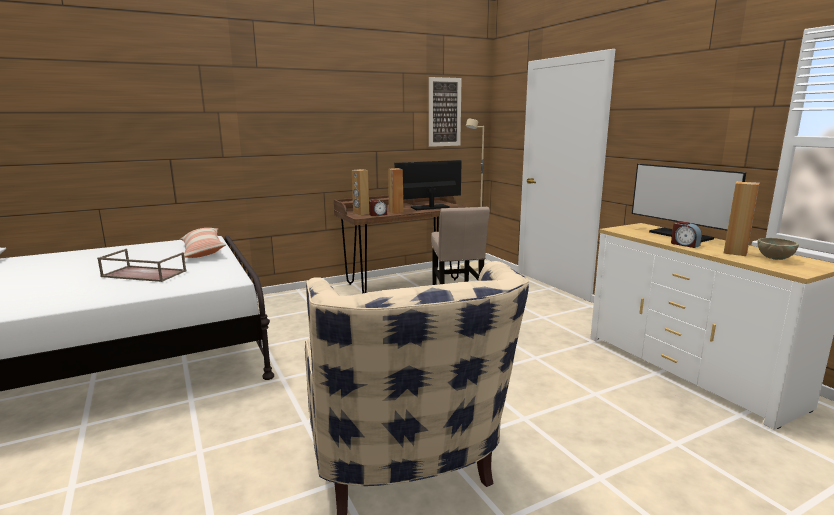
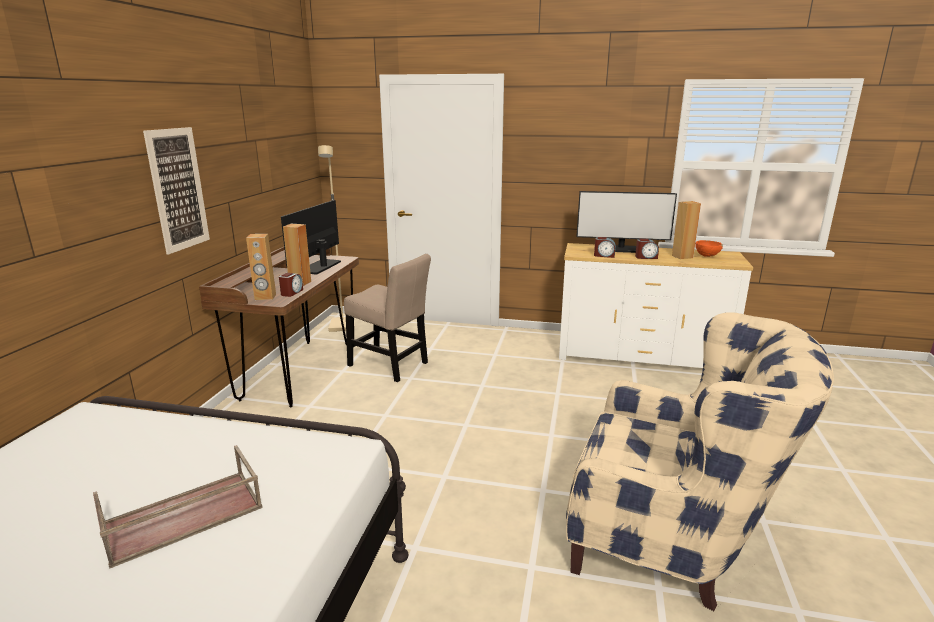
camera: 50 degrees left, 5 degrees up
pillow [181,228,226,258] -> none
picture [429,77,462,147] -> picture moved to [143,127,210,255]
beige bowl [757,238,799,260] -> orange bowl [695,240,723,257]
none -> alarm clock [594,237,616,258]

